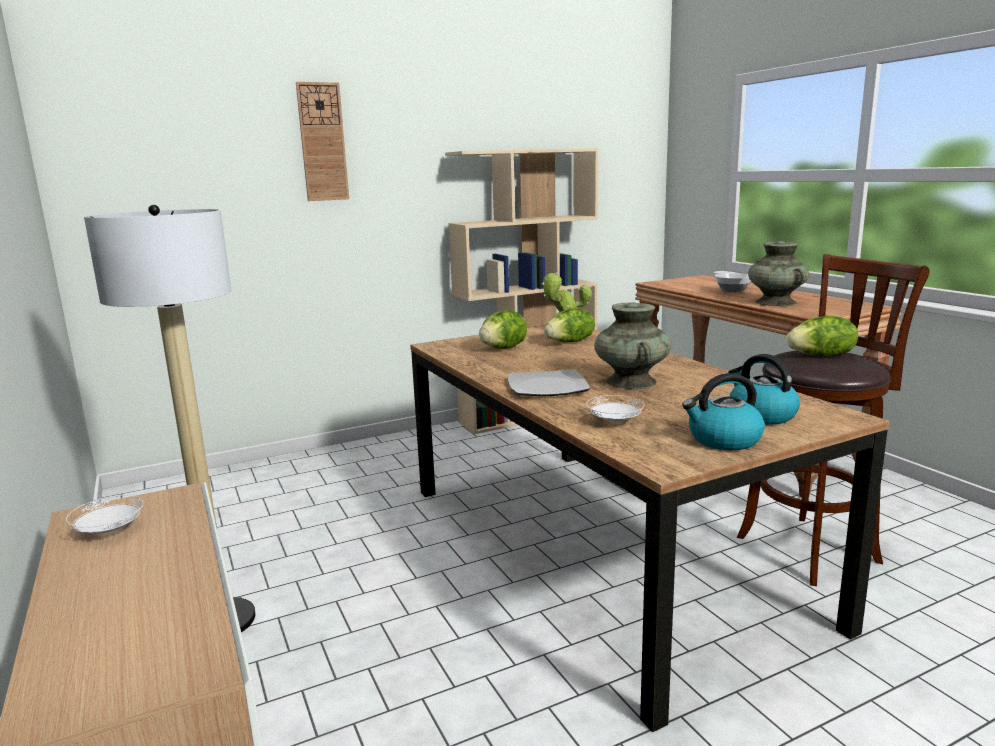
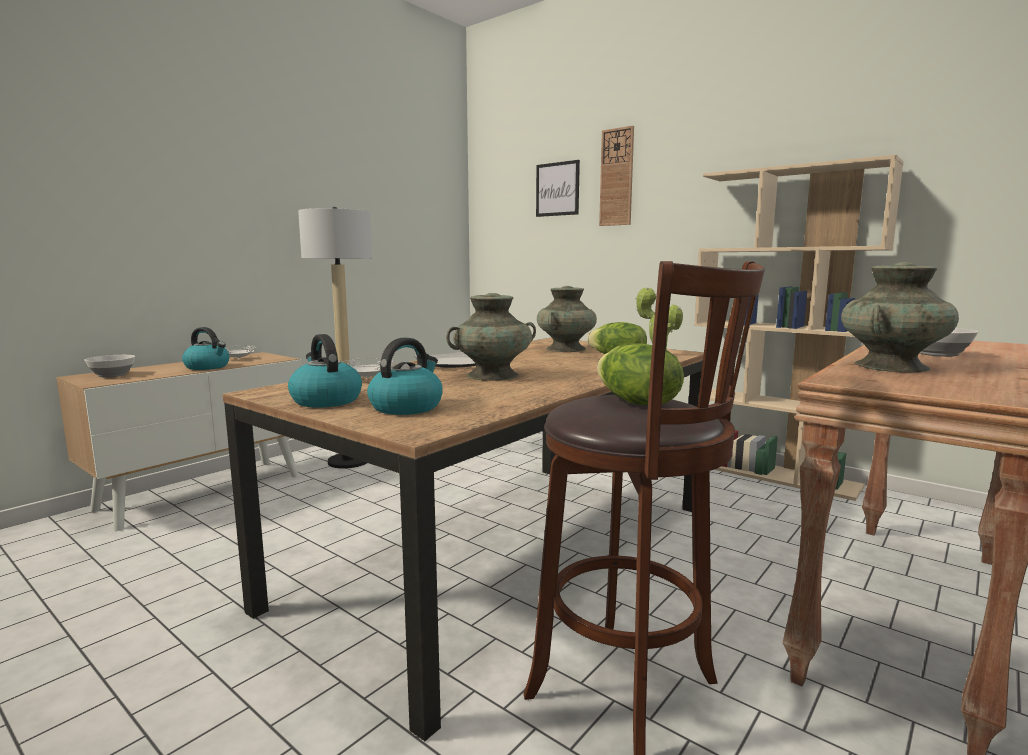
camera: 65 degrees right, 5 degrees down
lettuce [479,310,527,349] -> turquoise vase [537,286,597,352]
none -> bowl [85,355,135,377]
none -> kettle [182,327,229,370]
none -> picture [536,160,580,217]

